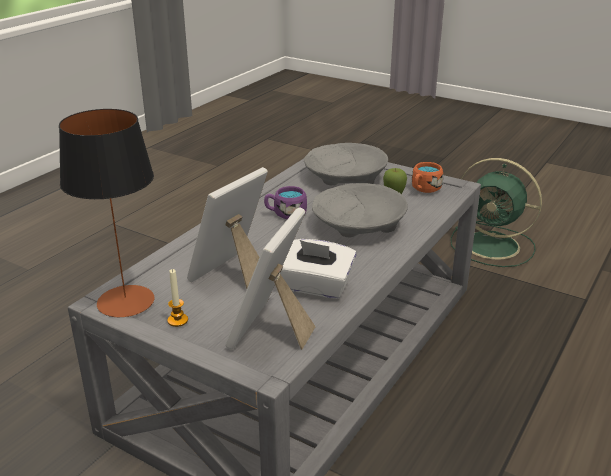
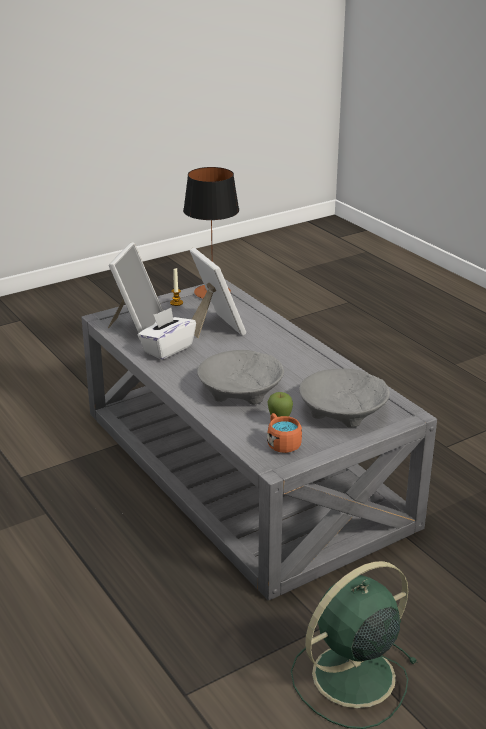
camera: 115 degrees right, 0 degrees up
picture frame [225,207,316,350] -> picture frame turned 60 degrees clockwise [108,242,163,333]
purple mug [264,186,307,219] -> none

